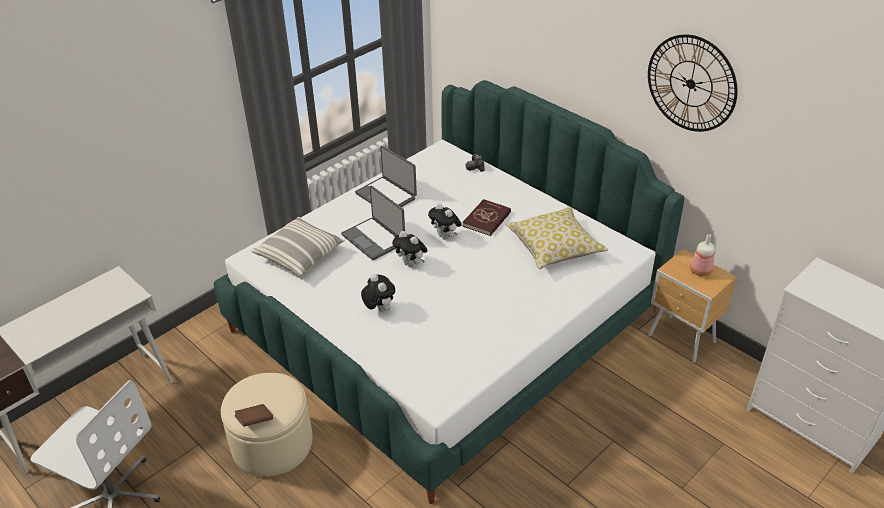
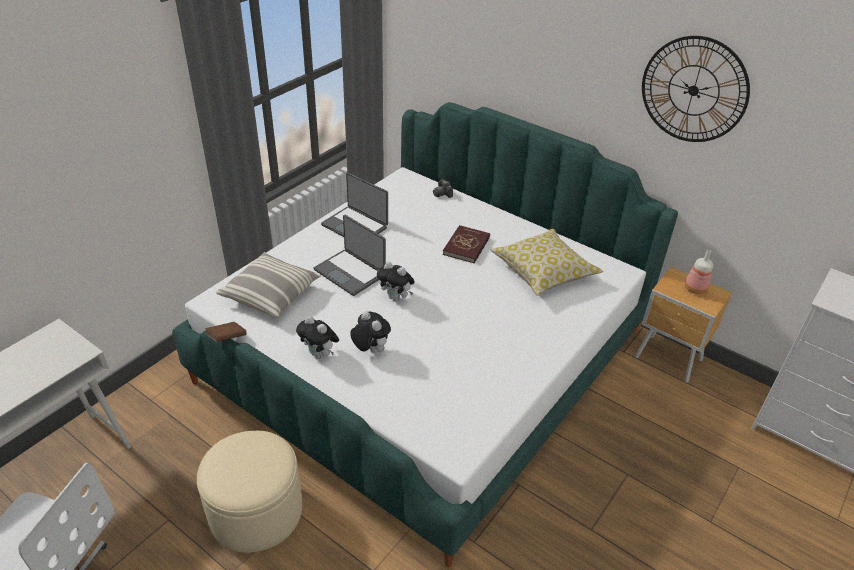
camera: 10 degrees left, 0 degrees up
brown book [235,404,273,427] -> brown book moved to [205,322,247,342]
plush toy [428,203,462,239] -> plush toy moved to [296,316,339,359]

